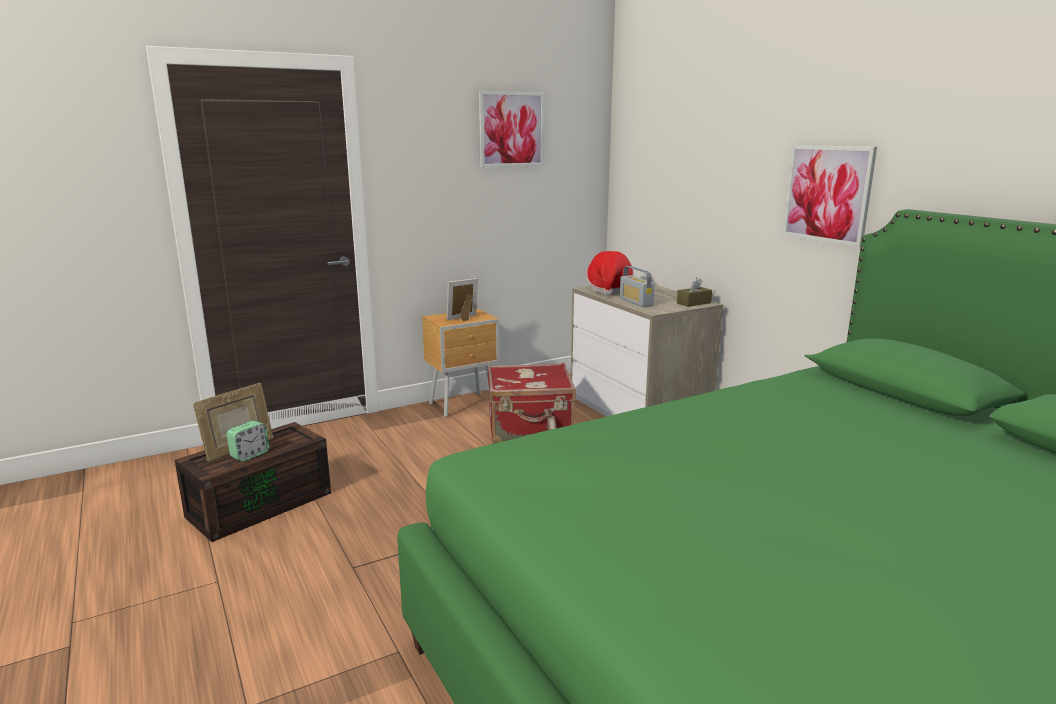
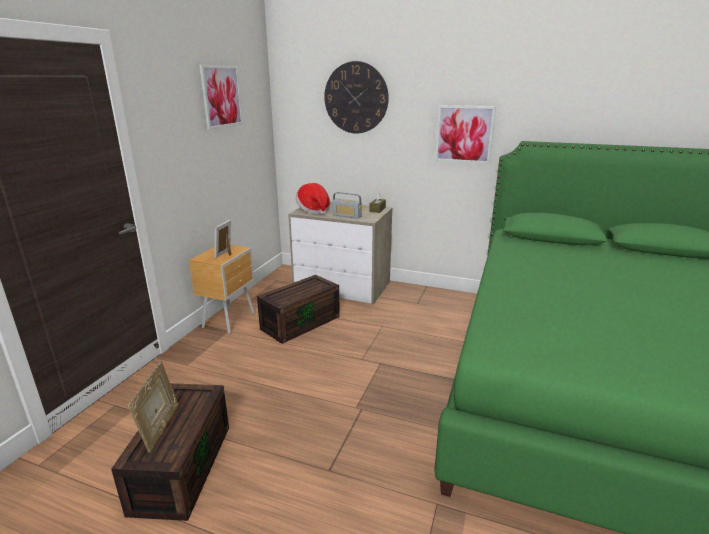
camera: 40 degrees left, 5 degrees up
alarm clock [227,421,269,461] -> none
red suitcase [488,363,576,444] -> brown storage box [257,275,340,344]
none -> wall clock [324,61,389,133]

